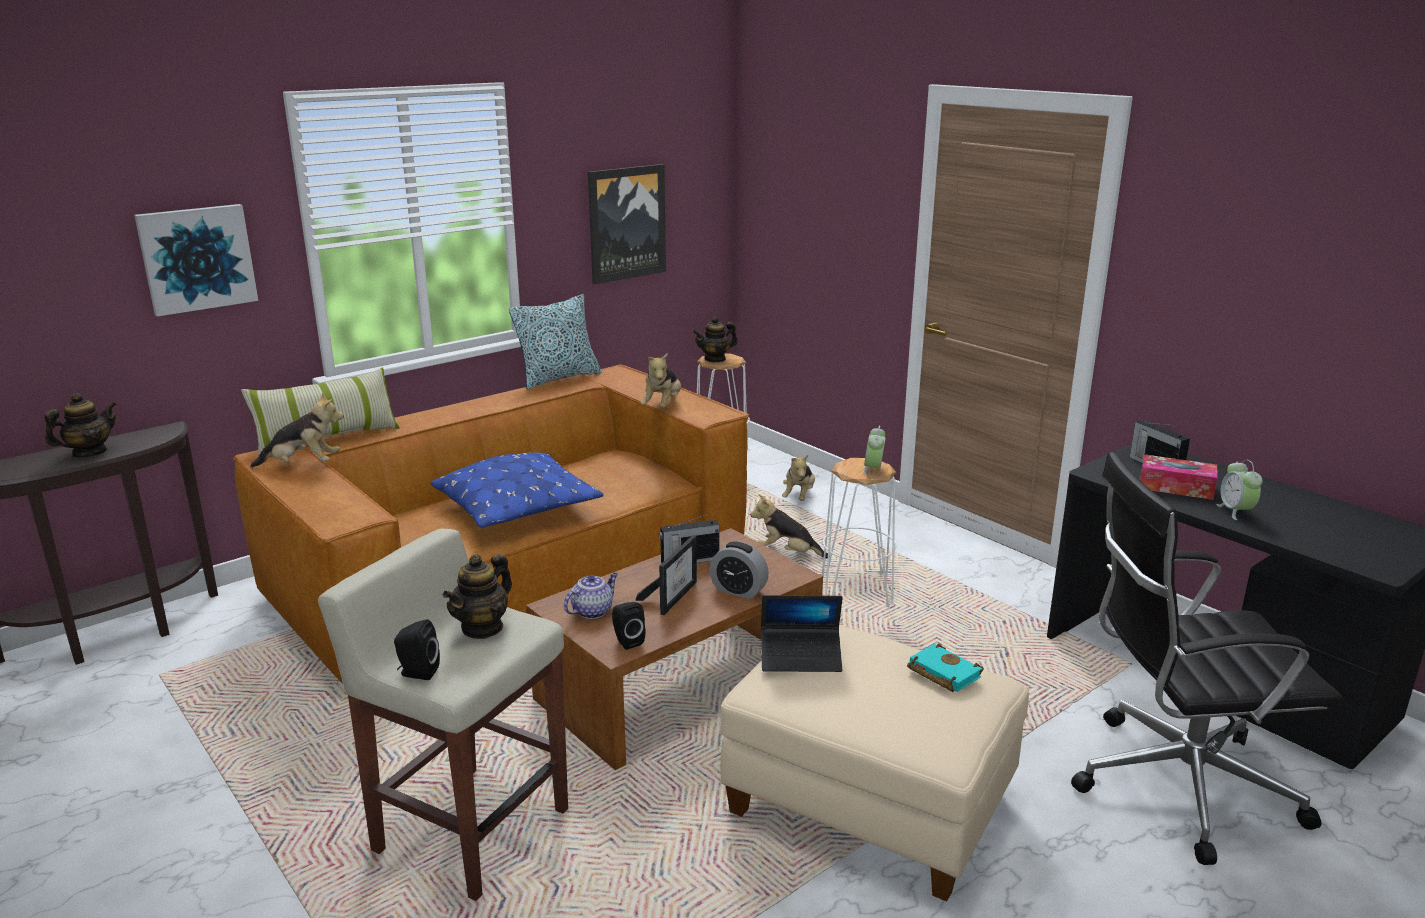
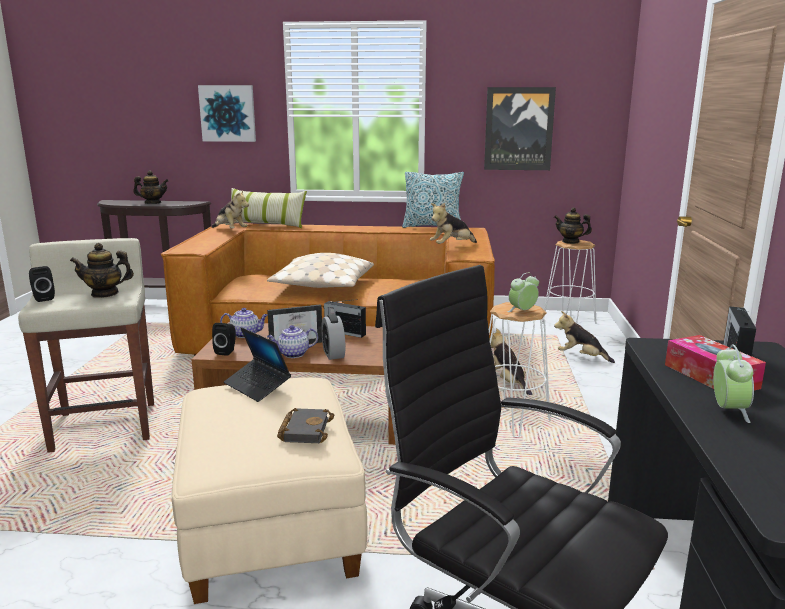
camera: 45 degrees right, 5 degrees down
blue pillow [431,453,604,528] -> beige pillow [267,253,374,288]
plush toy [782,455,815,501] -> plush toy turned 60 degrees clockwise [554,311,615,363]
turquoise book [907,644,984,692] -> black book [277,408,334,443]
alarm clock [1216,460,1263,520] -> alarm clock turned 150 degrees clockwise [713,345,754,423]
none -> teapot [267,325,318,358]

